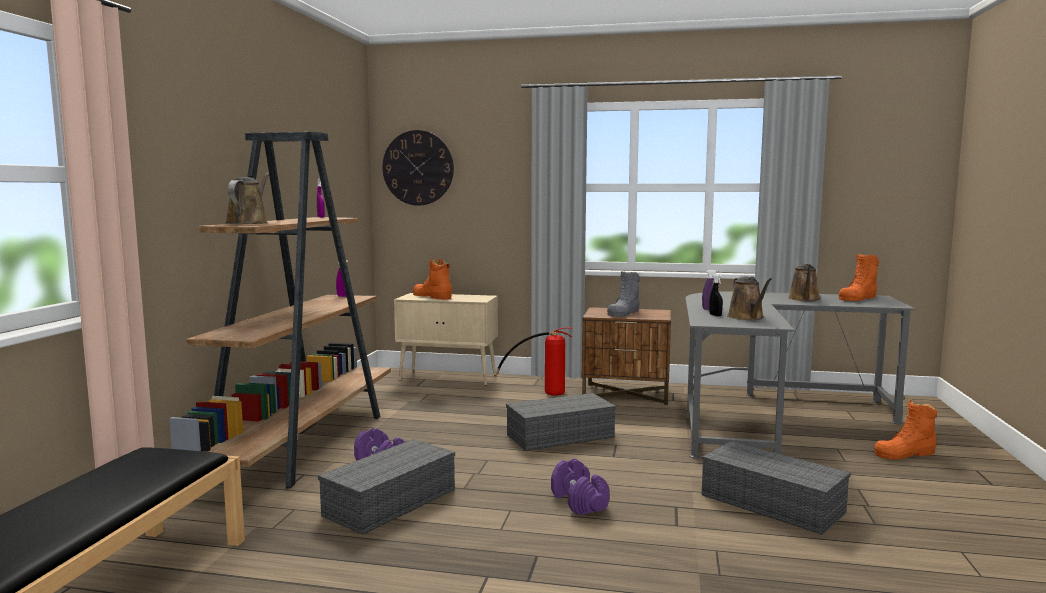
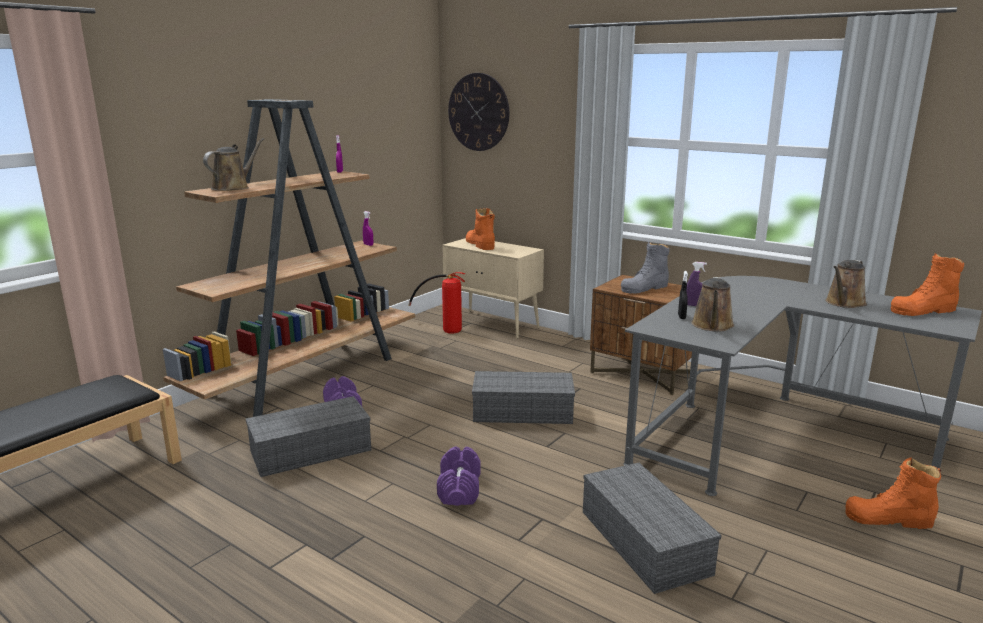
camera: 25 degrees right, 10 degrees up
fire extinguisher [496,327,573,395] -> fire extinguisher moved to [408,272,465,333]

